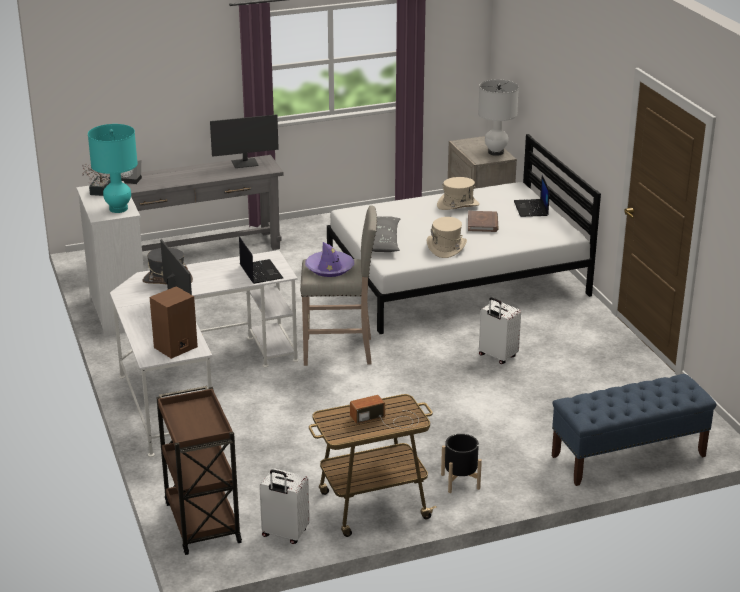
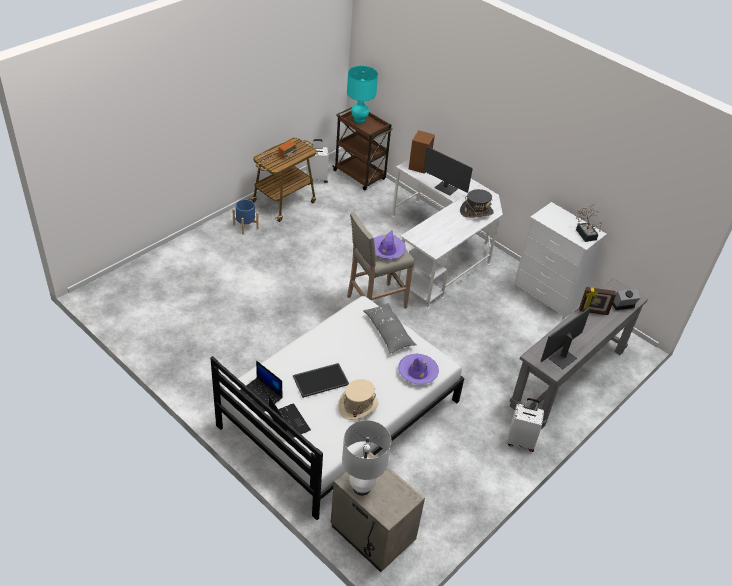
camera: 150 degrees right, 15 degrees up
turquoise table lamp [88,124,138,213] -> turquoise table lamp moved to [347,66,378,124]
laptop [239,237,283,284] -> laptop moved to [240,361,282,412]
beige hat [427,217,467,258] -> none
black planter [441,434,482,493] -> blue planter [232,199,259,235]
brown book [468,211,498,232] -> tray [293,363,349,398]
white suitcase [479,297,521,364] -> white suitcase moved to [507,398,544,452]
blue bench [552,374,717,486] -> none
none -> purple hat [398,354,439,385]
none -> picture frame [579,287,616,315]

